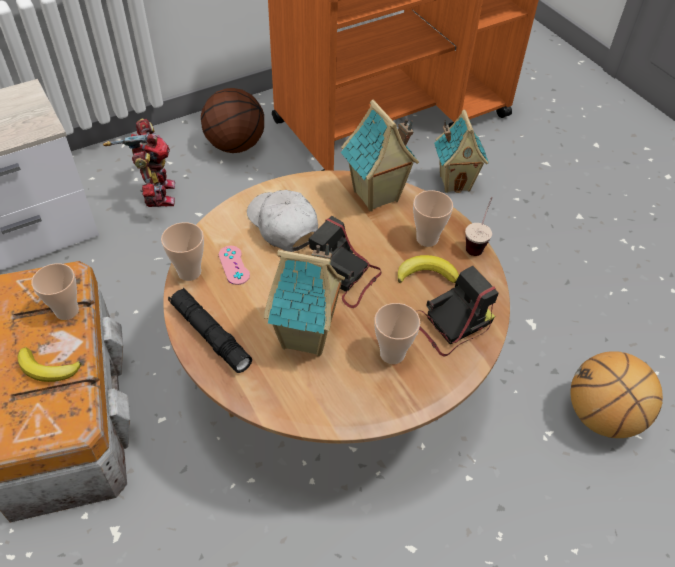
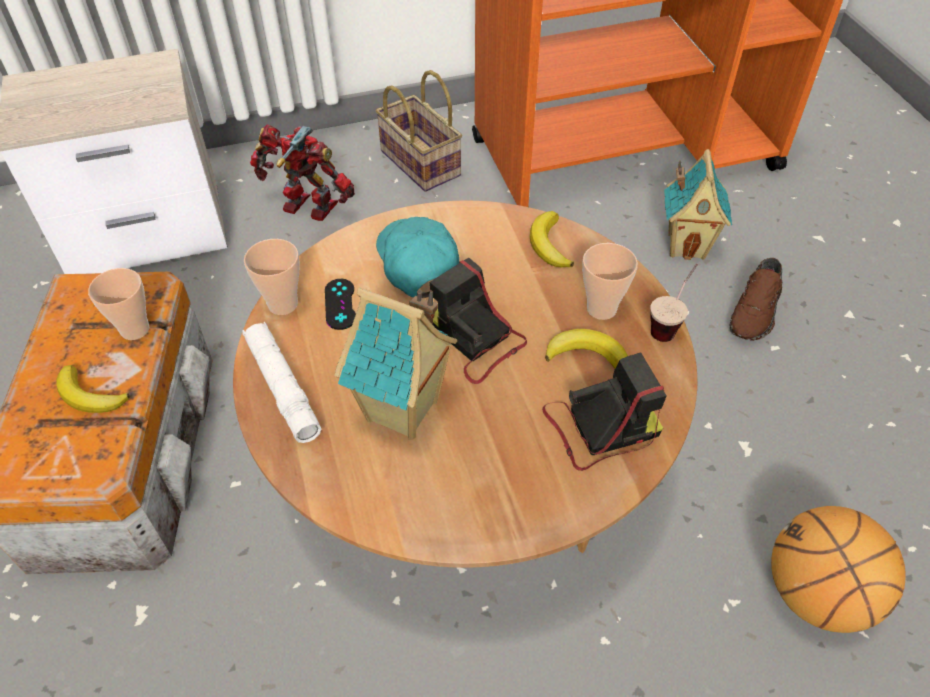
camera: 15 degrees right, 0 degrees up
toy robot [103,119,175,207] -> toy robot turned 75 degrees counterclockwise [250,124,355,221]
black flashlight [168,288,252,373] -> white flashlight [242,322,321,443]
basketball [201,88,264,153] -> basket [376,70,462,192]
pink game controller [219,246,250,285] -> black game controller [325,279,356,330]
white cap [247,190,318,252] -> turquoise cap [376,217,459,298]
toy house [341,99,419,212] -> banana [530,211,574,267]
cup [374,303,420,364] -> none
none -> brown shoe [729,258,782,341]

